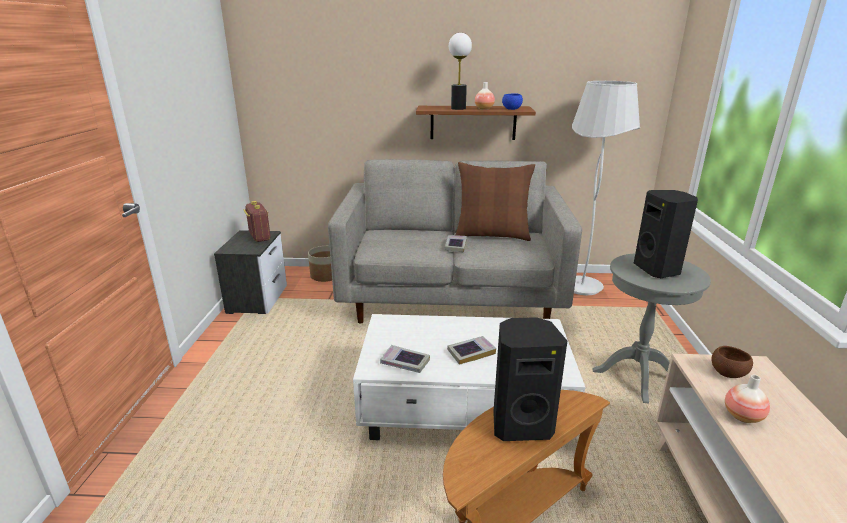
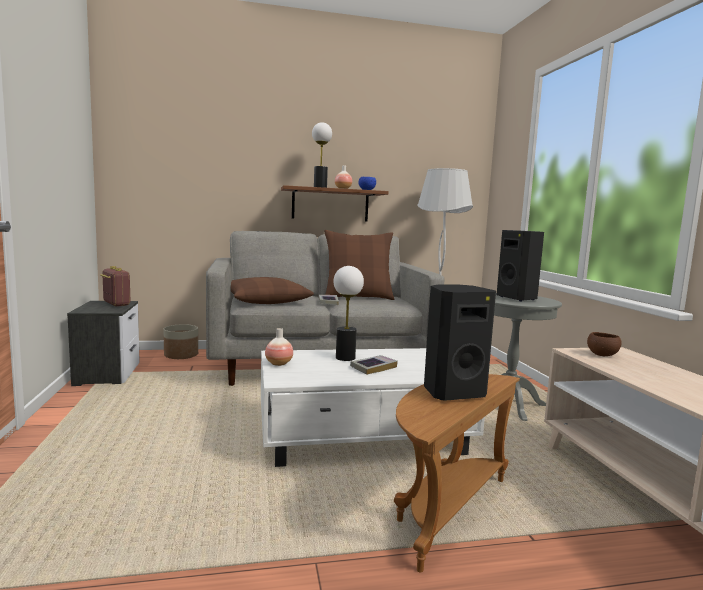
camera: 15 degrees left, 15 degrees down
book [380,345,430,373] -> none
vase [725,375,770,423] -> vase moved to [265,328,293,366]
none -> brown pillow [231,277,314,304]
none -> table lamp [334,266,364,361]

